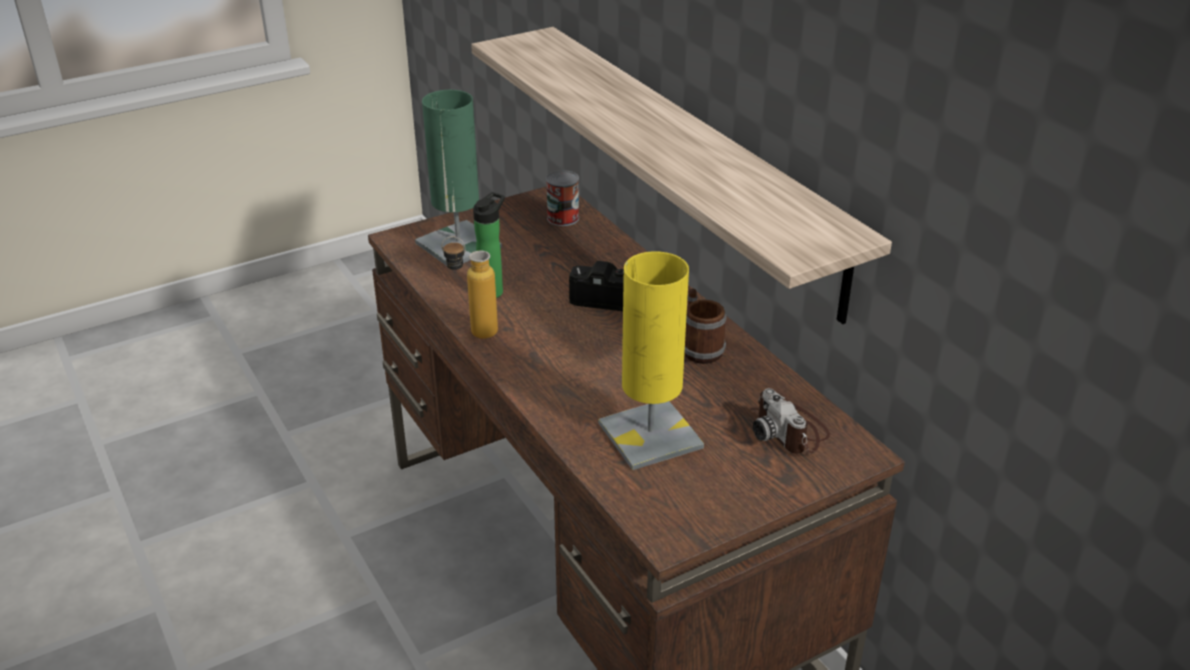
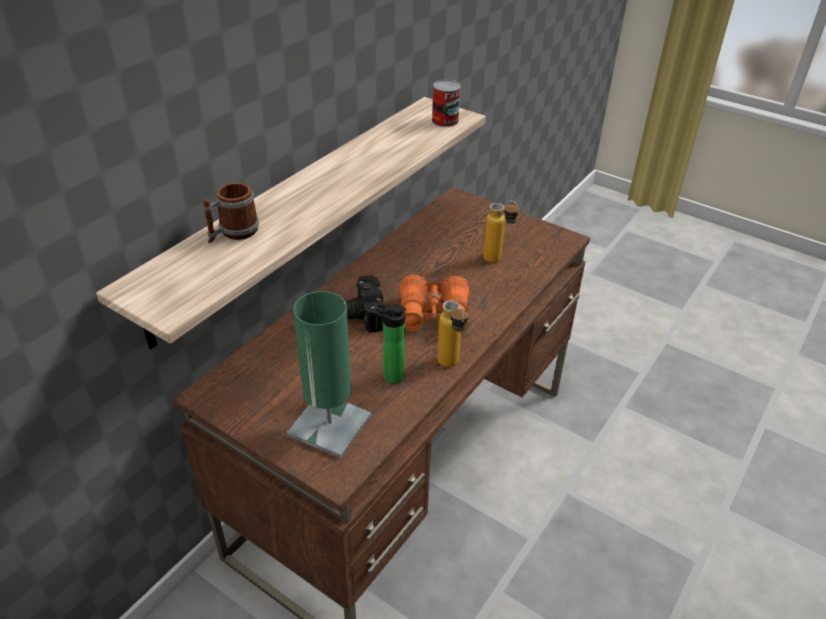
camera: 115 degrees left, 5 degrees up
can [546,170,579,226] -> can moved to [432,80,461,127]
yellow table lamp [599,251,704,470] -> bottle [483,200,519,263]
mug [684,288,727,364] -> mug moved to [202,182,259,243]
camera [753,388,830,454] -> none
none -> orange binoculars [399,275,470,332]

